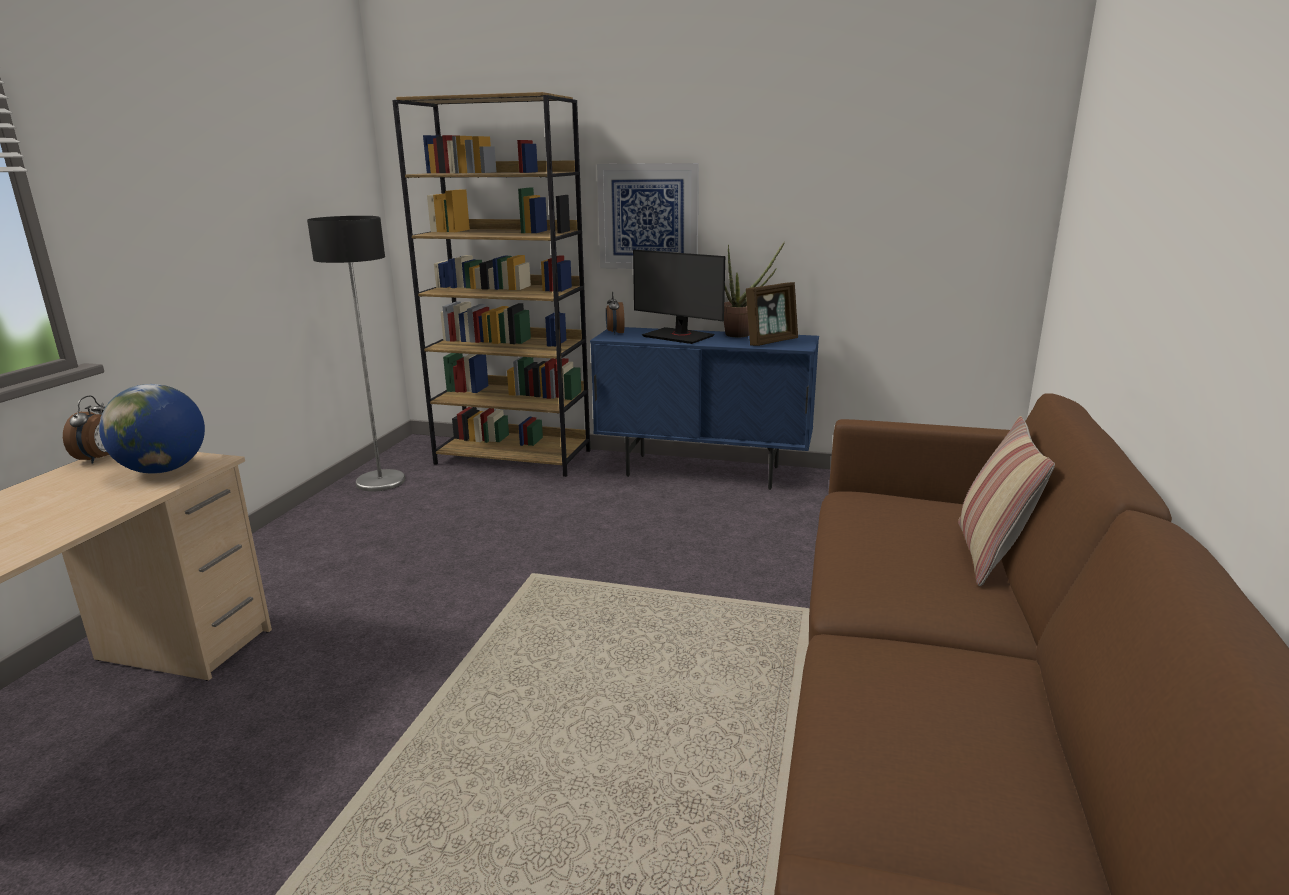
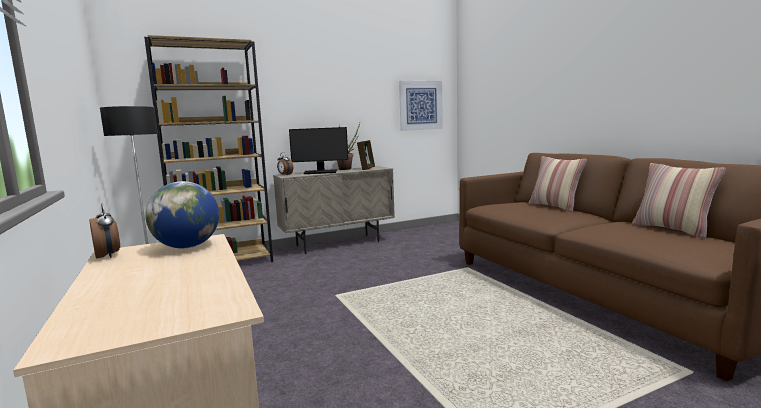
camera: 40 degrees left, 10 degrees down
blue cabinet [590,327,819,490] -> beige cabinet [273,166,395,254]
picture [597,163,699,269] -> picture moved to [399,81,443,131]
none -> pillow [632,163,726,239]

